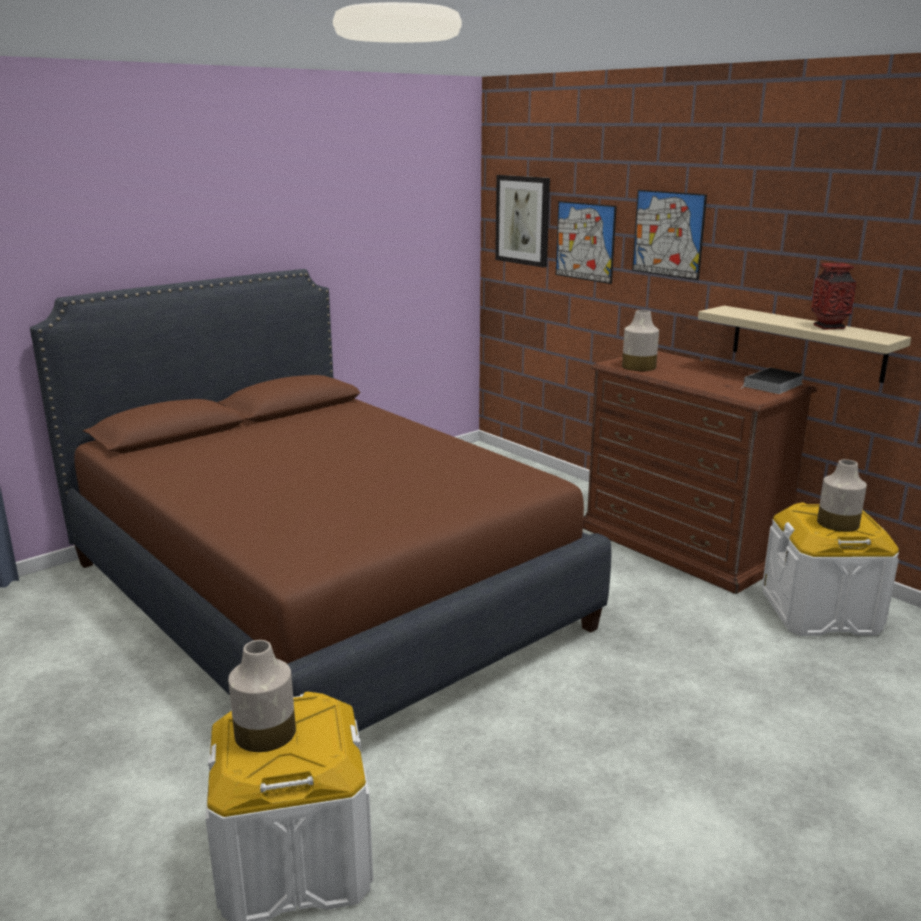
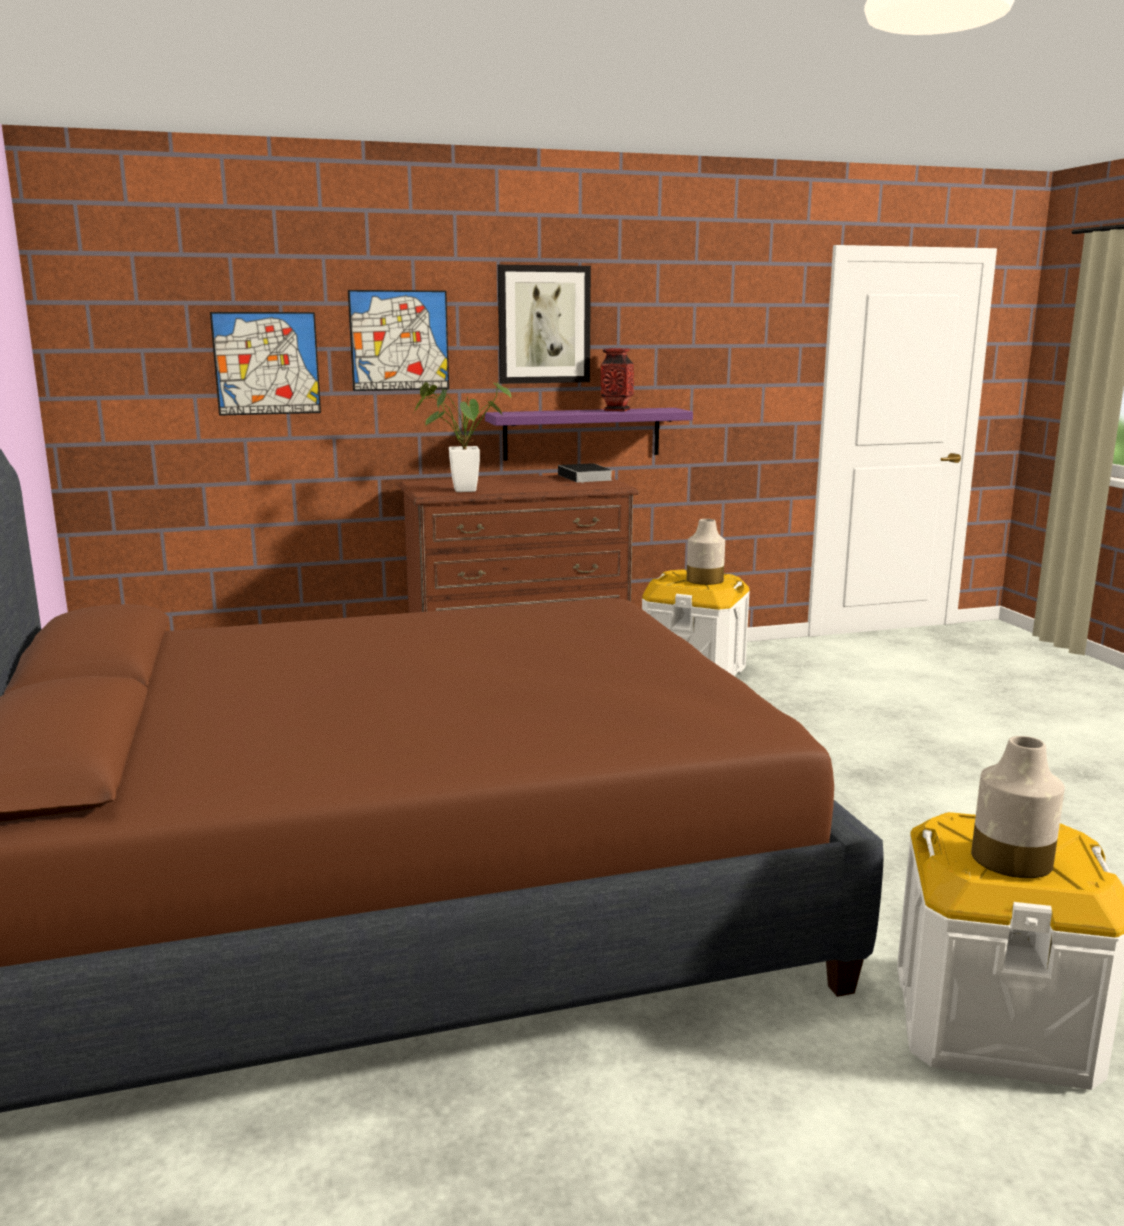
camera: 65 degrees left, 5 degrees down
picture [495,175,550,268] -> picture moved to [498,265,591,384]
beige vase [622,310,659,371] -> potted plant [414,382,512,492]
beige shelf [698,306,911,383] -> purple shelf [485,408,693,461]

